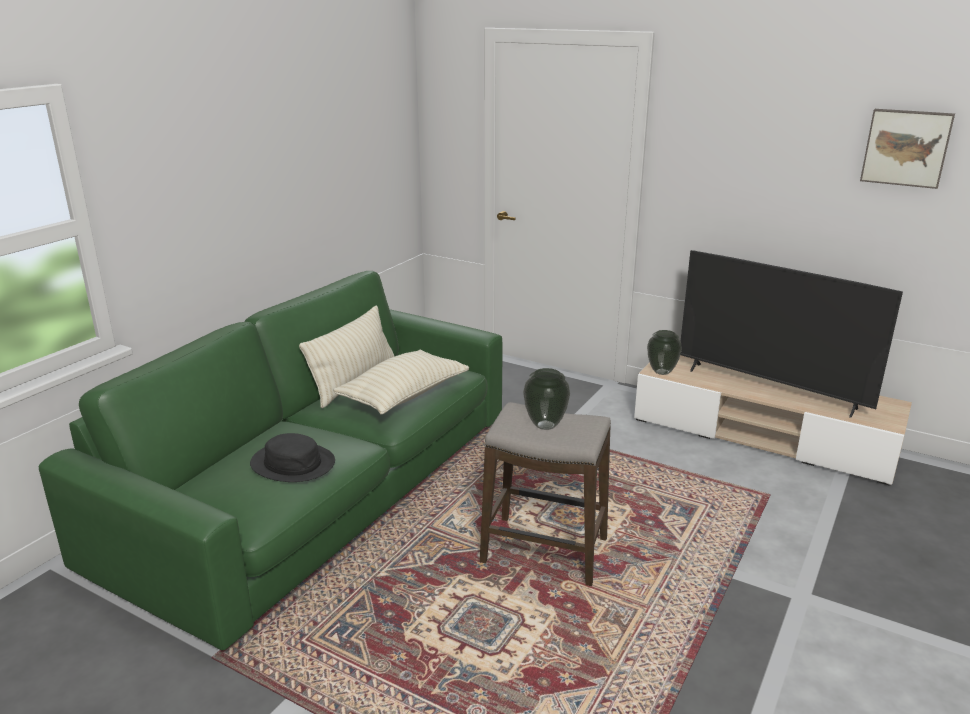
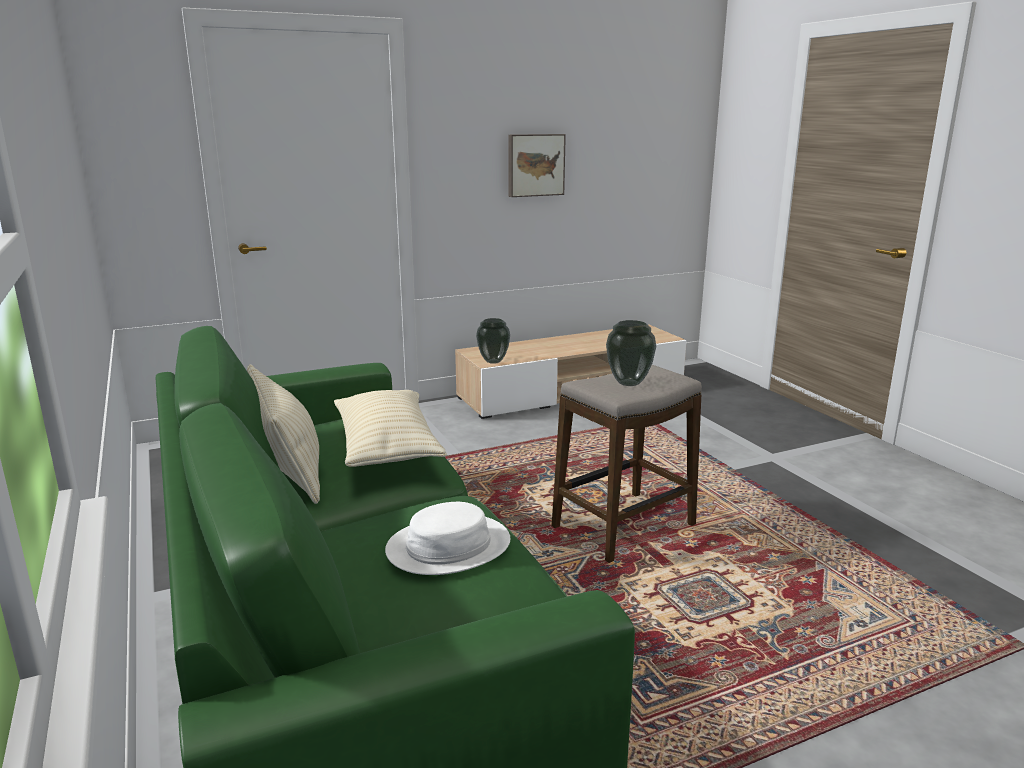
camera: 55 degrees left, 5 degrees down
black hat [250,433,335,482] -> white hat [385,502,511,575]
television [680,250,903,418] -> none
picture [860,109,955,189] -> picture moved to [509,134,566,197]

